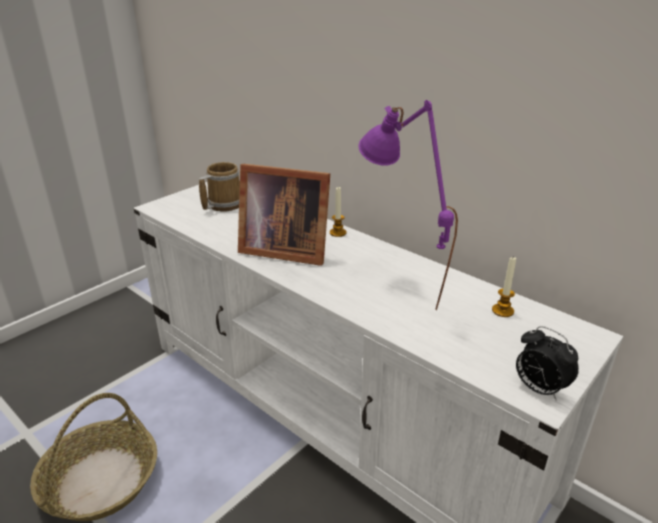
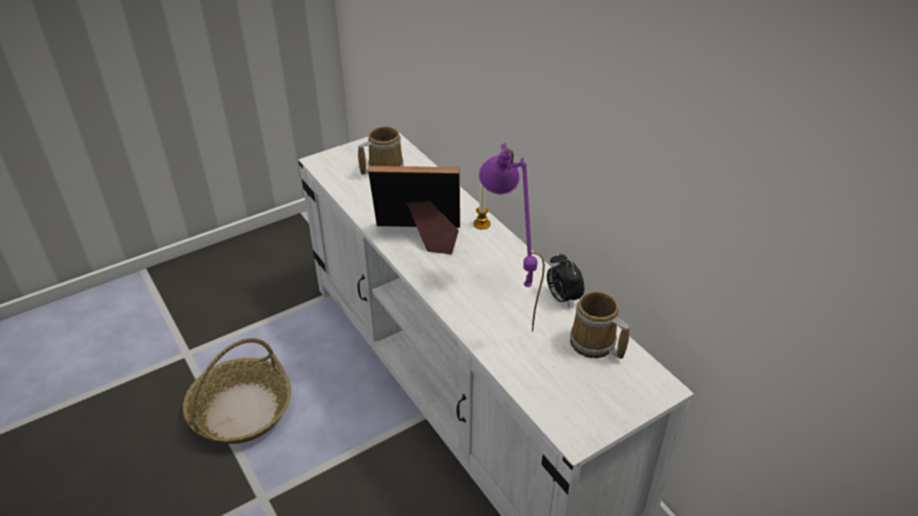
camera: 15 degrees right, 10 degrees up
picture frame [238,164,330,266] -> picture frame turned 150 degrees clockwise [368,166,460,254]
candle [492,256,516,317] -> mug [570,291,629,359]
alarm clock [516,326,579,401] -> alarm clock moved to [547,252,584,307]

